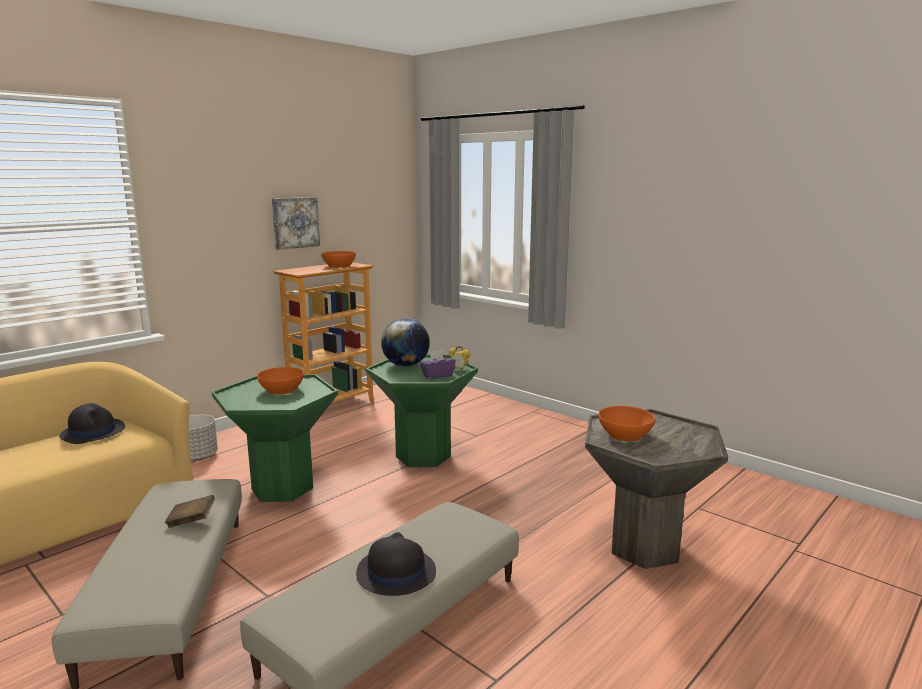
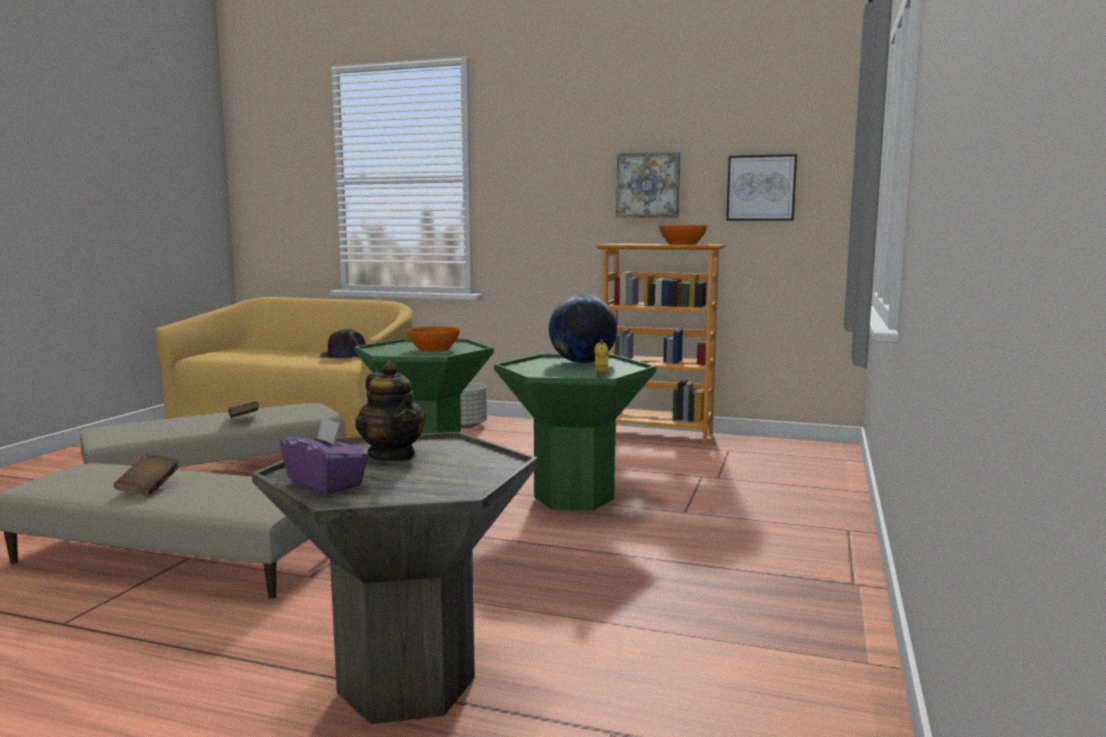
camera: 65 degrees right, 5 degrees down
black hat [356,532,436,596] -> brown book [114,454,179,496]
purple tissue box [419,350,456,379] -> purple tissue box moved to [280,417,369,495]
orange bowl [598,406,655,442] -> teapot [355,361,426,461]
none -> picture [726,154,797,221]

